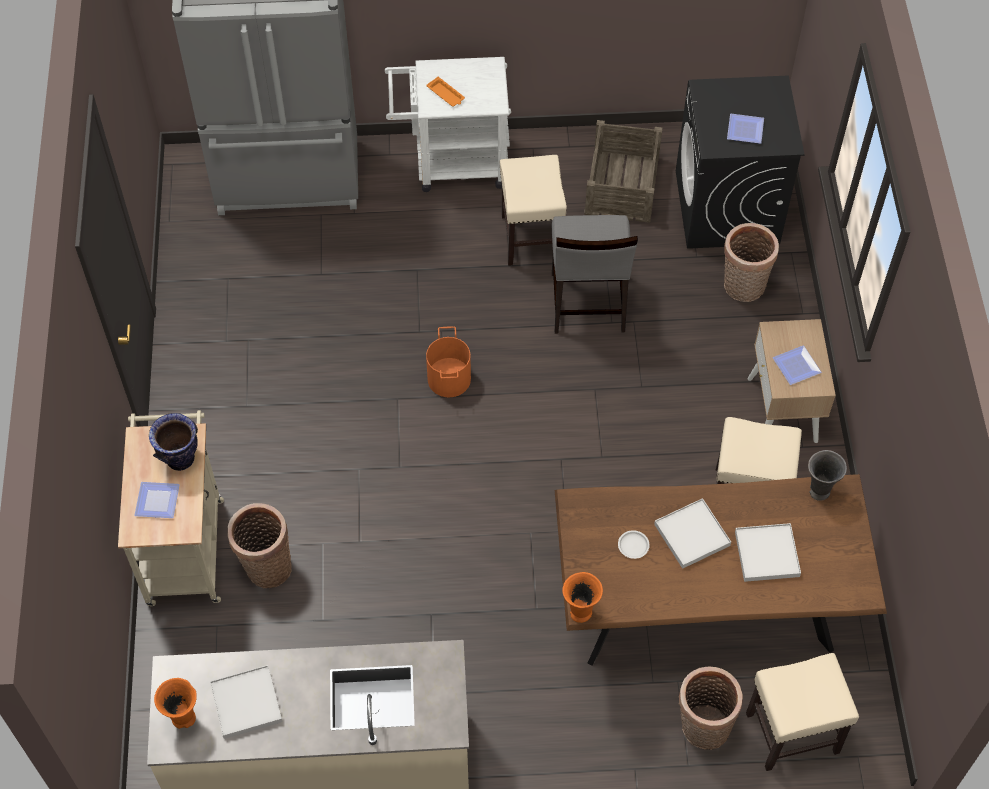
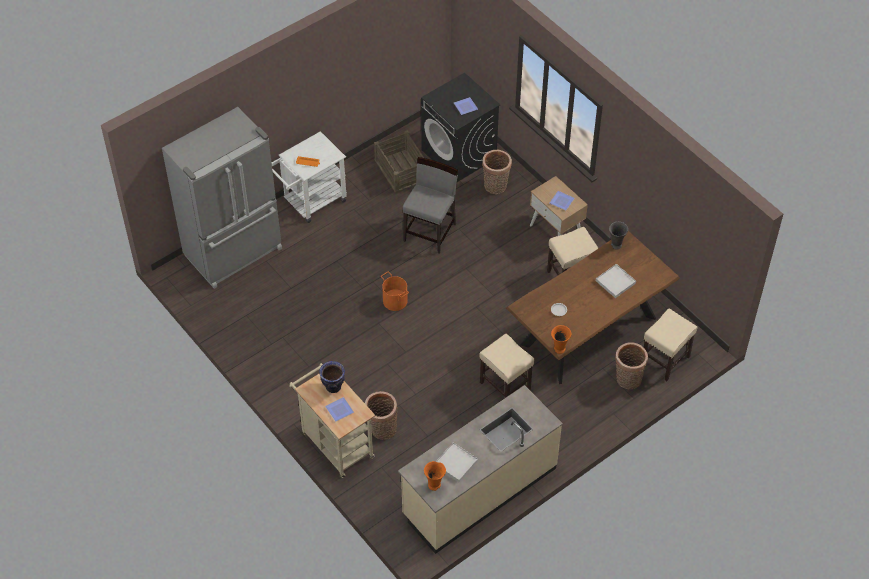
camera: 35 degrees left, 5 degrees down
beige stool [500,155,567,266] -> beige stool moved to [480,334,534,398]
grey chair [552,215,638,334] -> grey chair turned 120 degrees counterclockwise [403,157,458,254]
white tray [654,498,731,569] -> none

